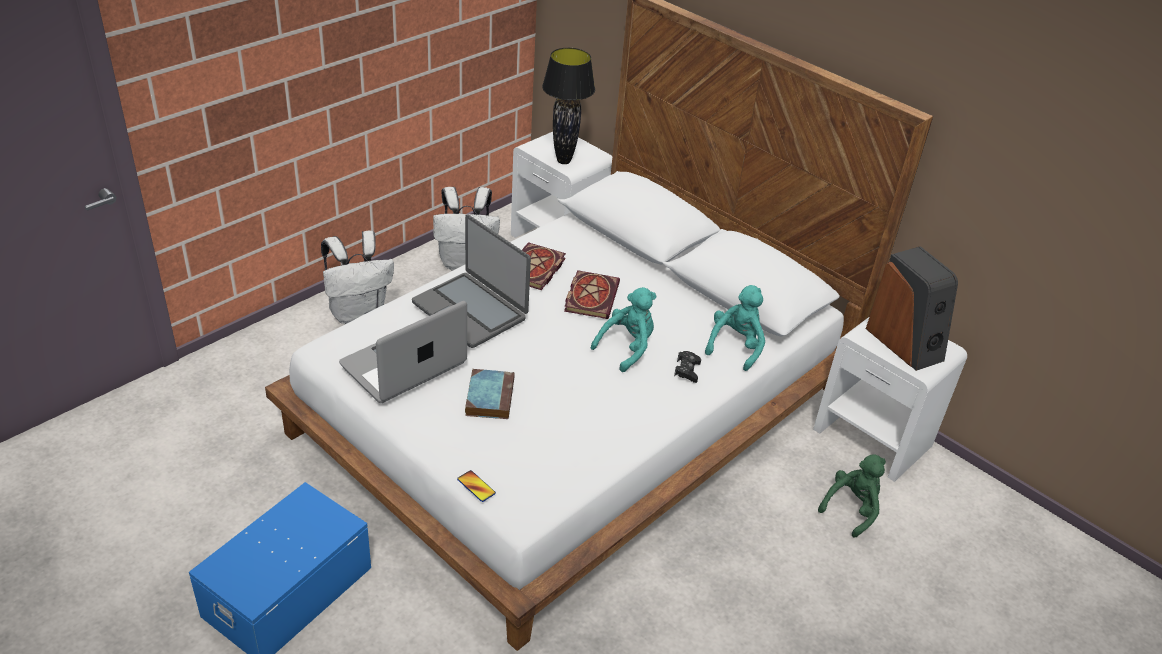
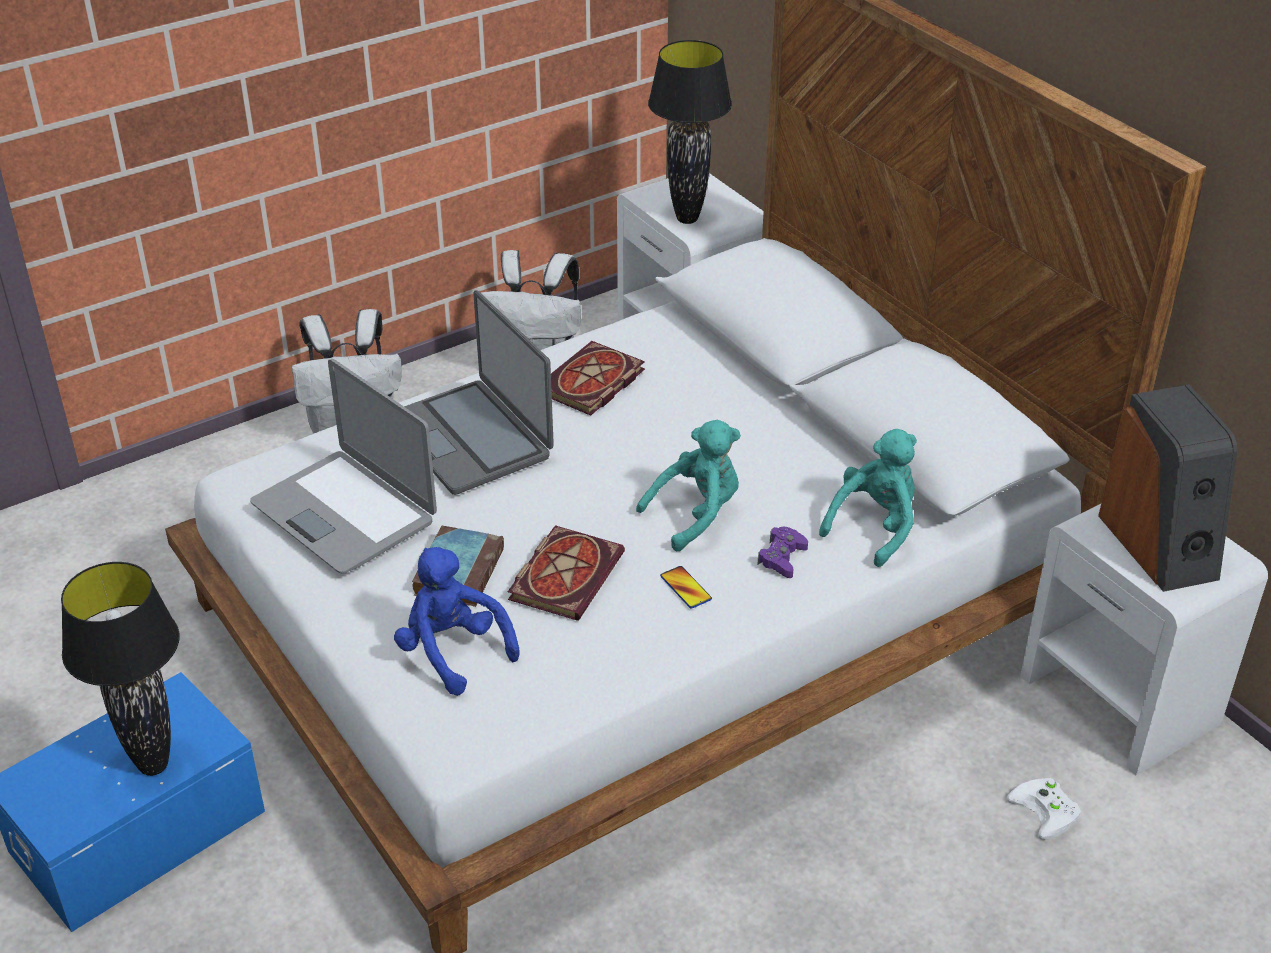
camera: 15 degrees right, 0 degrees up
laptop [339,301,467,403] -> laptop turned 105 degrees counterclockwise [250,359,437,573]
phone [457,470,496,502] -> phone moved to [660,566,712,608]
book [564,270,620,319] -> book moved to [508,525,625,621]
black game controller [674,351,701,383] -> purple game controller [757,527,808,578]
green plush toy [818,454,886,538] -> white game controller [1007,778,1081,840]
none -> black table lamp [61,562,180,776]
none -> blue plush toy [394,547,520,696]

